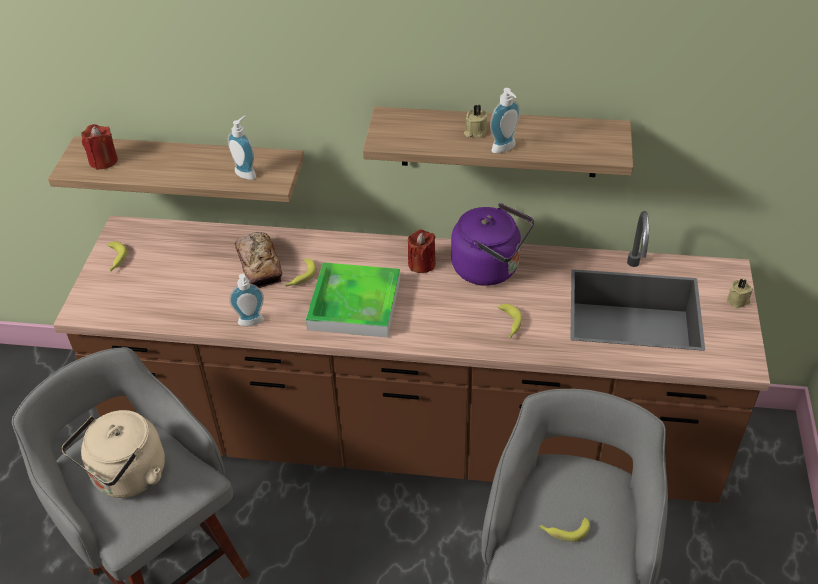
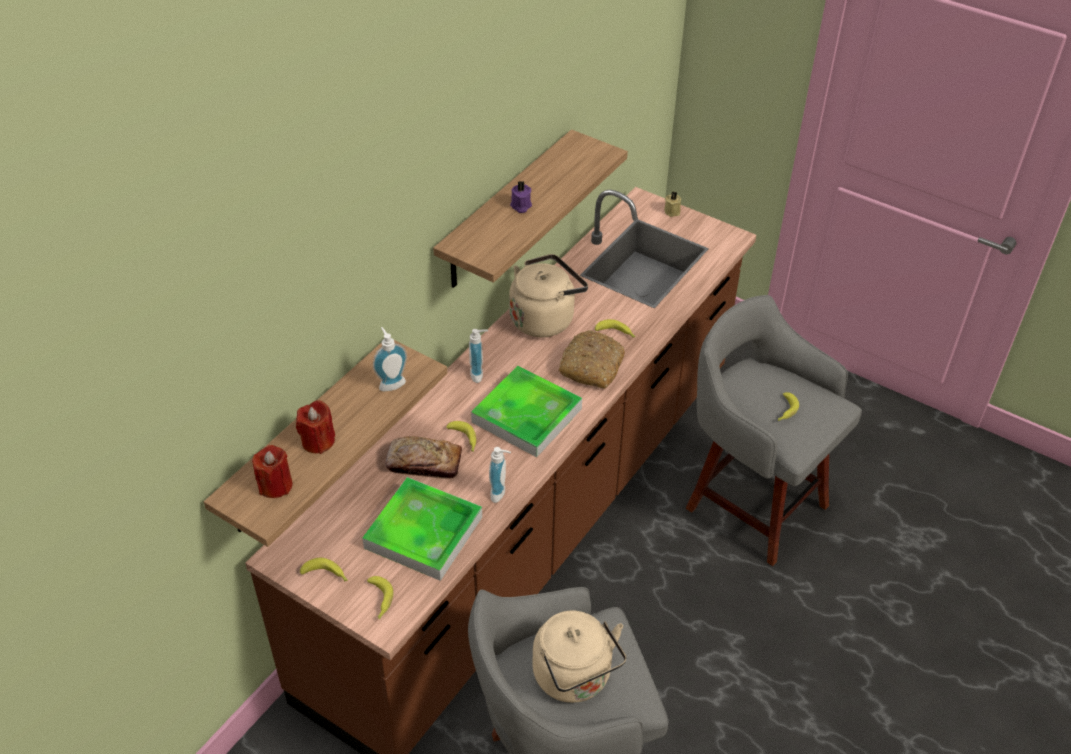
camera: 65 degrees left, 0 degrees up
red candle [408,229,436,273] -> red candle moved to [296,400,335,454]
purple kettle [451,203,534,286] -> beige kettle [509,254,588,337]
beige candle [464,104,488,138] -> purple candle [510,181,532,213]
soap dispenser [490,88,520,153] -> soap dispenser moved to [469,329,488,383]
none -> tray [362,477,482,581]
none -> banana [367,576,394,619]
none -> bread [559,330,625,389]

